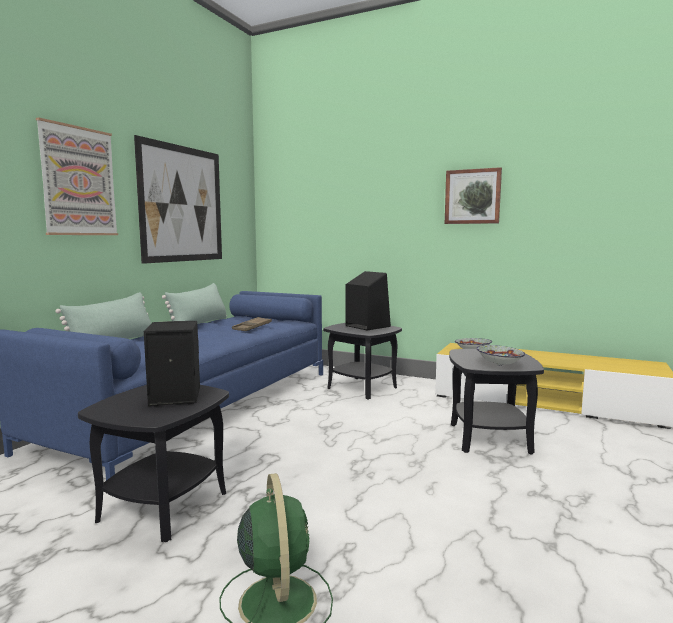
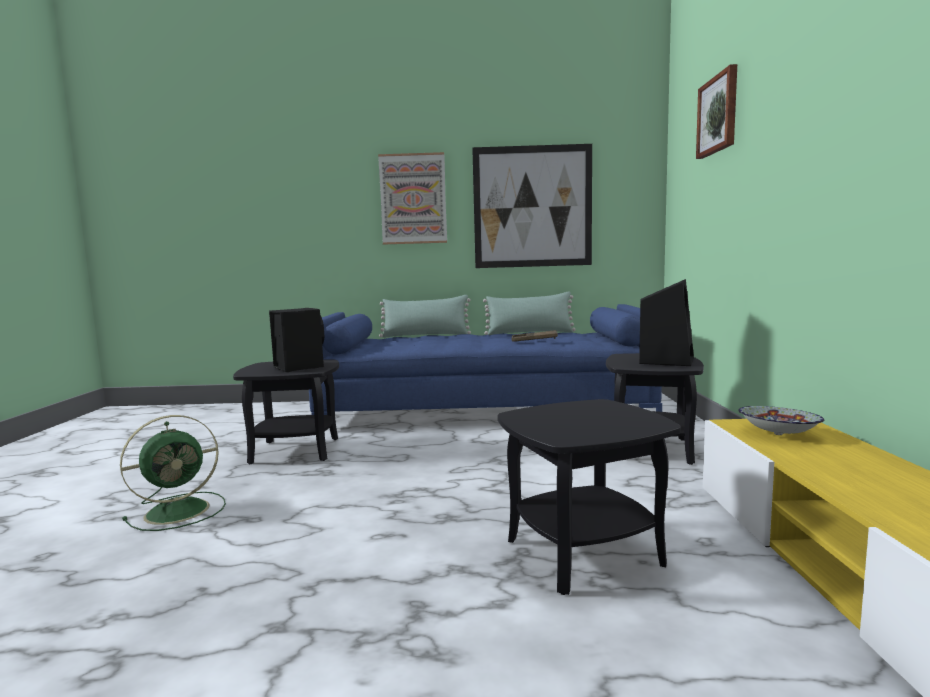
camera: 65 degrees right, 0 degrees up
picture [445,167,502,224] -> picture moved to [696,64,737,159]
bowl [477,345,525,366] -> none

